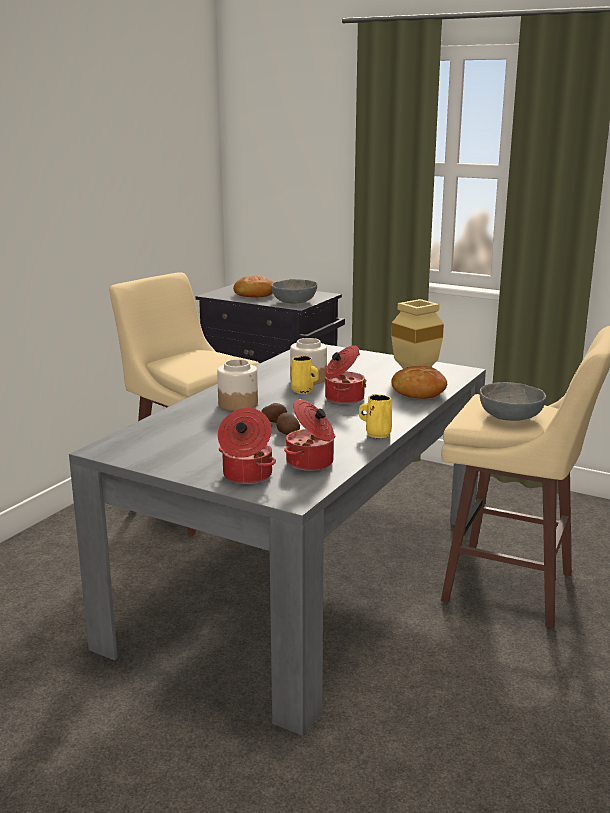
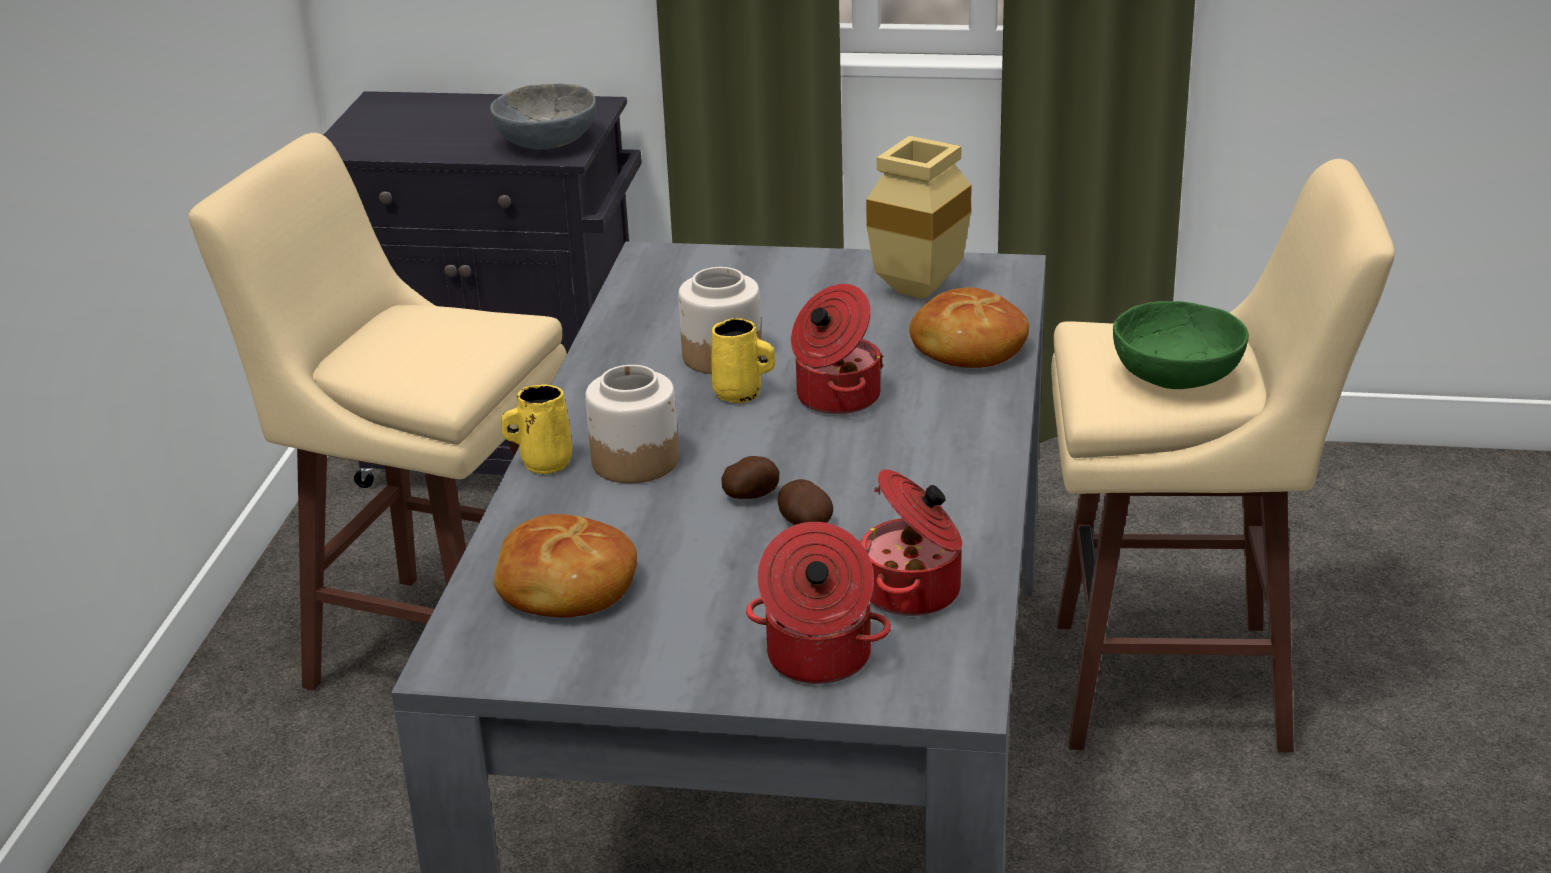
camera: 20 degrees left, 10 degrees up
bread [233,276,274,297] -> bread moved to [493,514,637,617]
yellow mug [359,394,392,438] -> yellow mug moved to [501,384,572,475]
grey bowl [480,382,546,421] -> green bowl [1113,301,1249,389]

